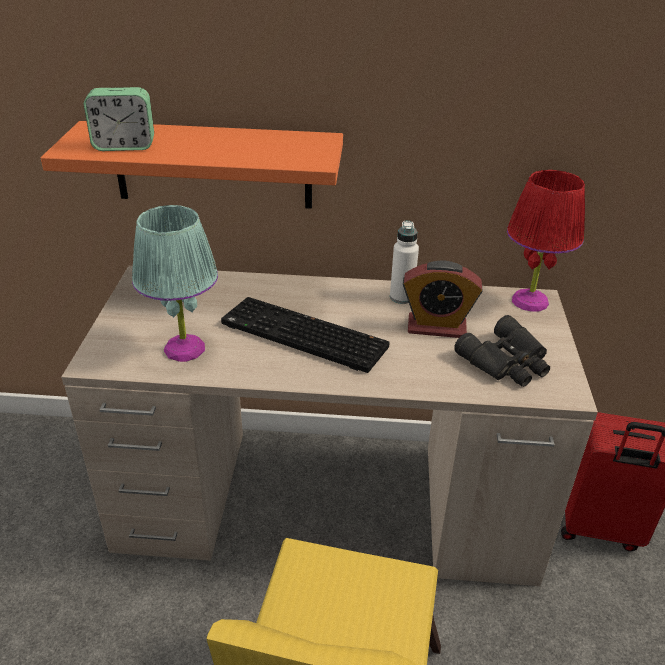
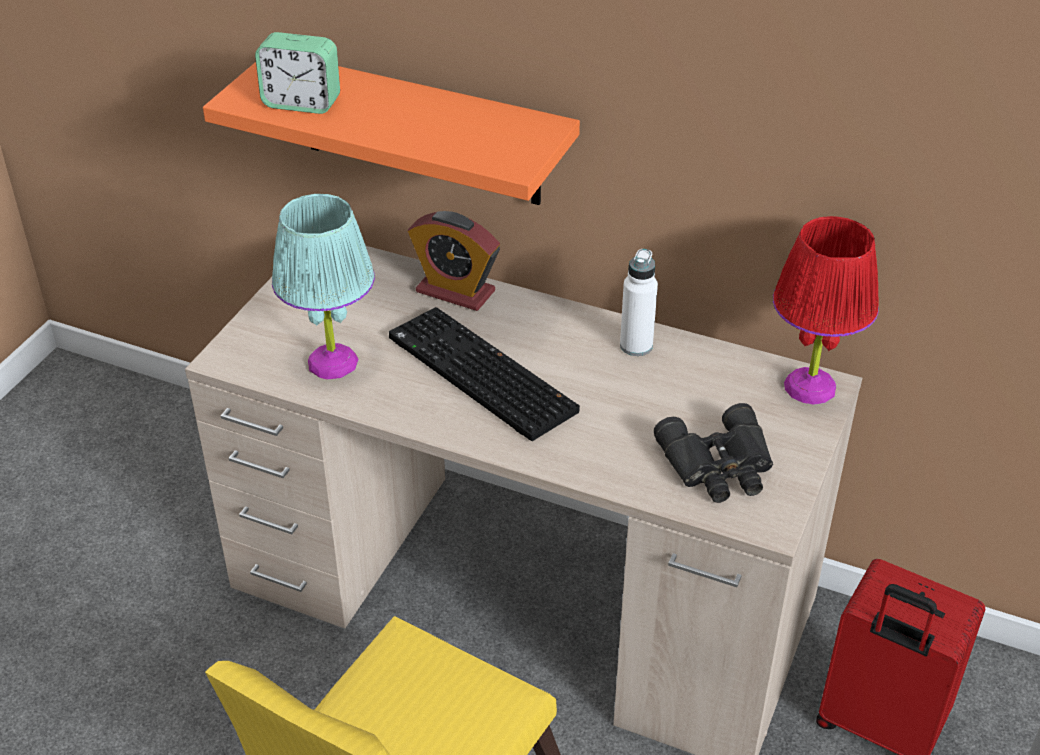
camera: 20 degrees right, 5 degrees up
alarm clock [403,261,483,338] -> alarm clock moved to [408,211,500,311]

